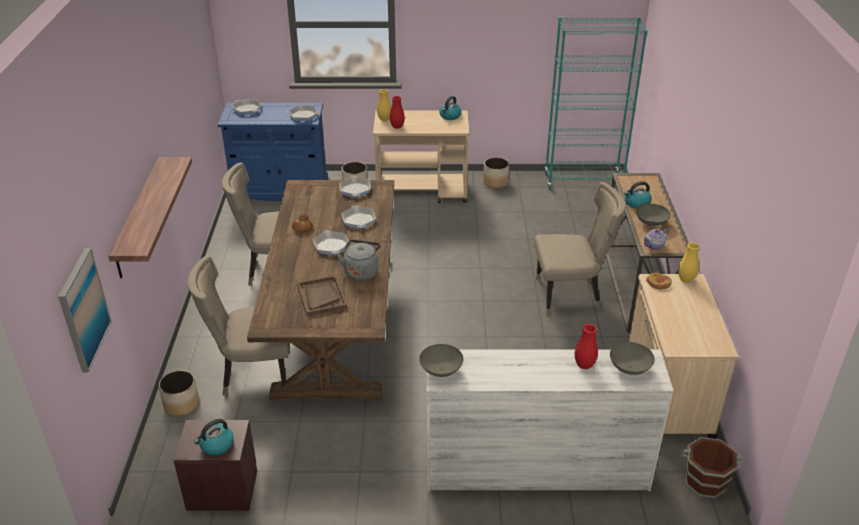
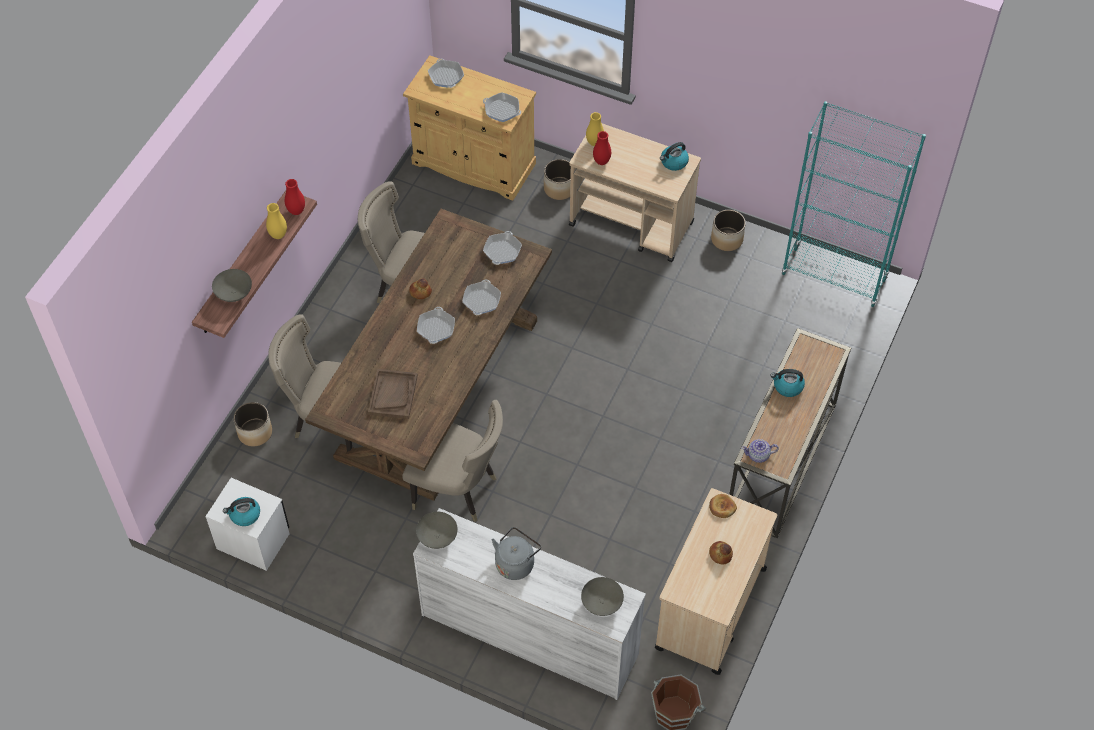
camera: 25 degrees right, 20 degrees up
picture [58,248,112,373] -> none
brown nightstand [173,420,257,511] -> white nightstand [205,478,290,571]
blue cabinet [218,103,328,201] -> beige cabinet [403,55,536,201]
grey kettle [336,240,381,281] -> grey kettle moved to [492,527,541,580]
beige chair [534,182,626,317] -> beige chair moved to [402,400,503,522]
red vase [575,324,598,369] -> red vase moved to [285,179,305,215]
grey bowl [636,204,671,226] -> grey bowl moved to [212,269,252,302]
yellow vase [678,243,699,283] -> yellow vase moved to [266,203,287,239]
none -> bread [709,541,733,565]

